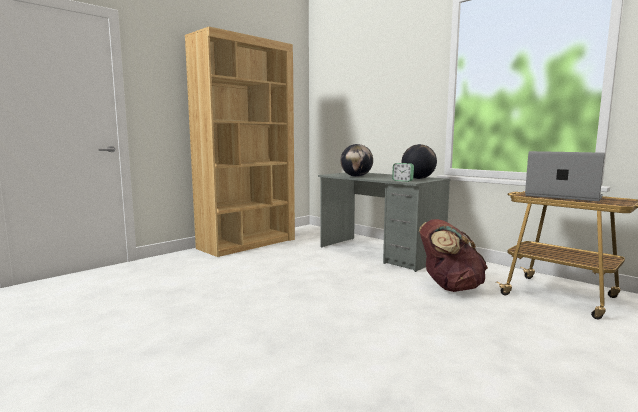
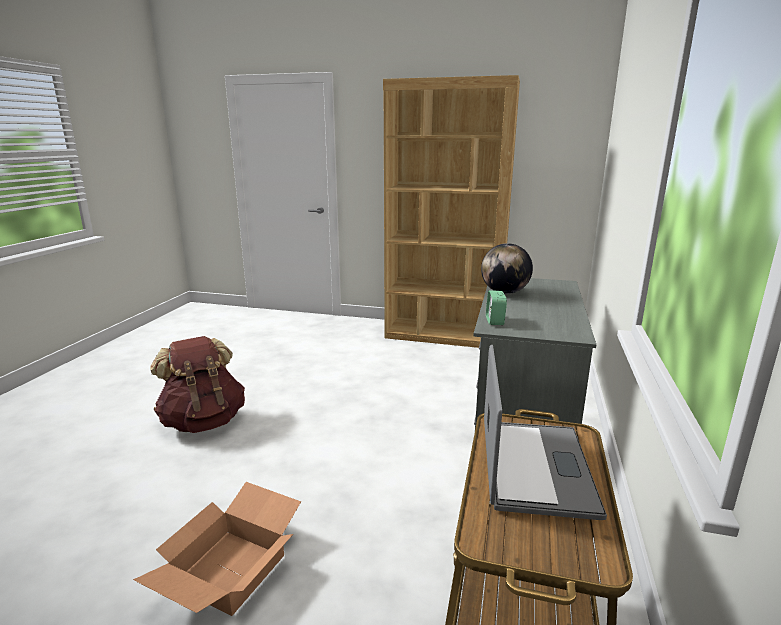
camera: 60 degrees right, 10 degrees up
globe [402,144,437,179] -> none
brown backpack [419,219,488,292] -> brown backpack moved to [150,336,245,433]
none -> cardboard box [133,482,301,616]

